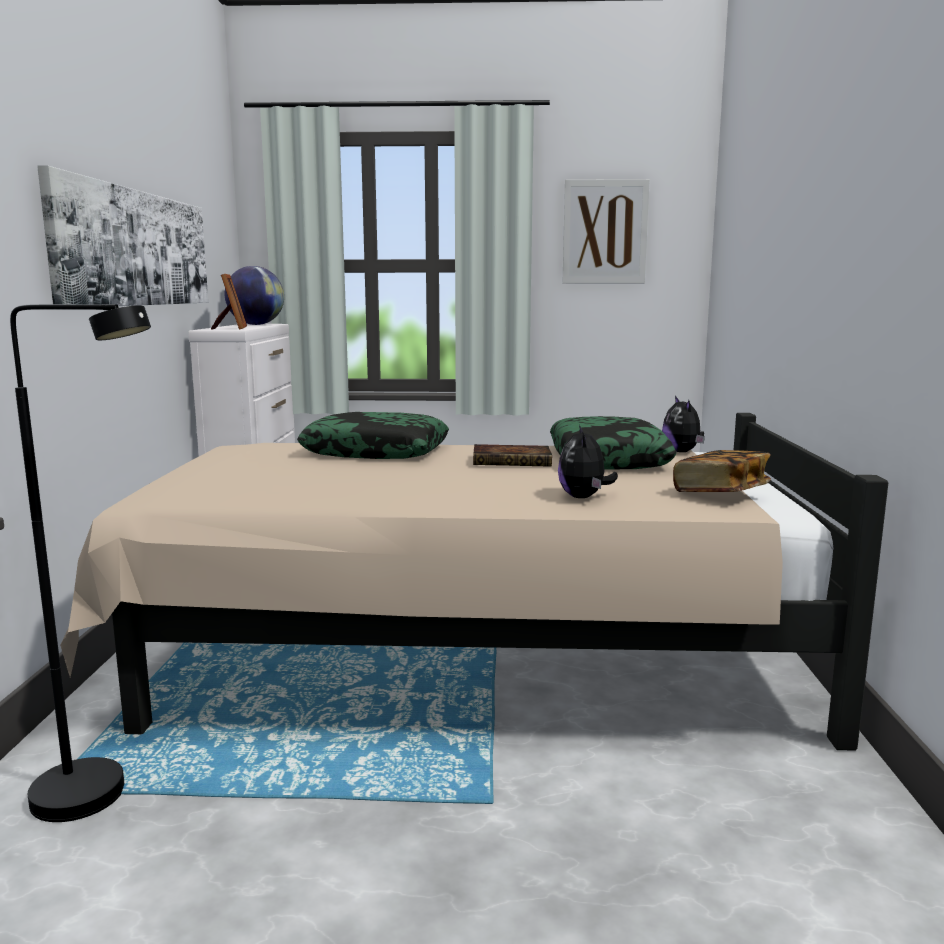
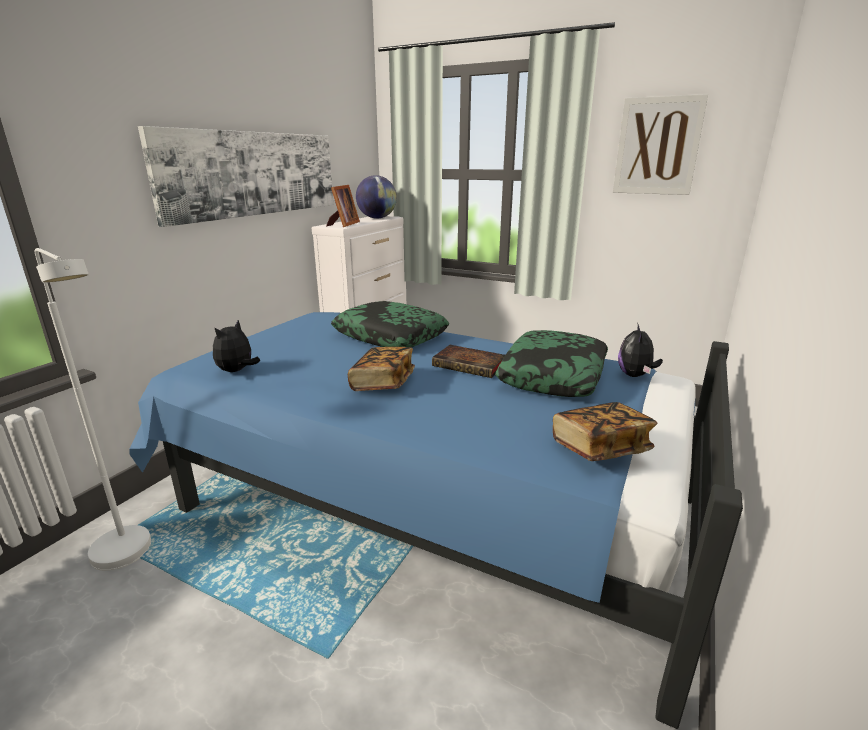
camera: 25 degrees right, 10 degrees up
black floor lamp [10,304,151,822] -> white floor lamp [35,248,151,571]
beige bed [60,413,888,751] -> blue bed [129,312,743,729]
plush toy [558,425,618,498] -> plush toy moved to [213,320,260,372]
none -> book [348,347,415,391]

